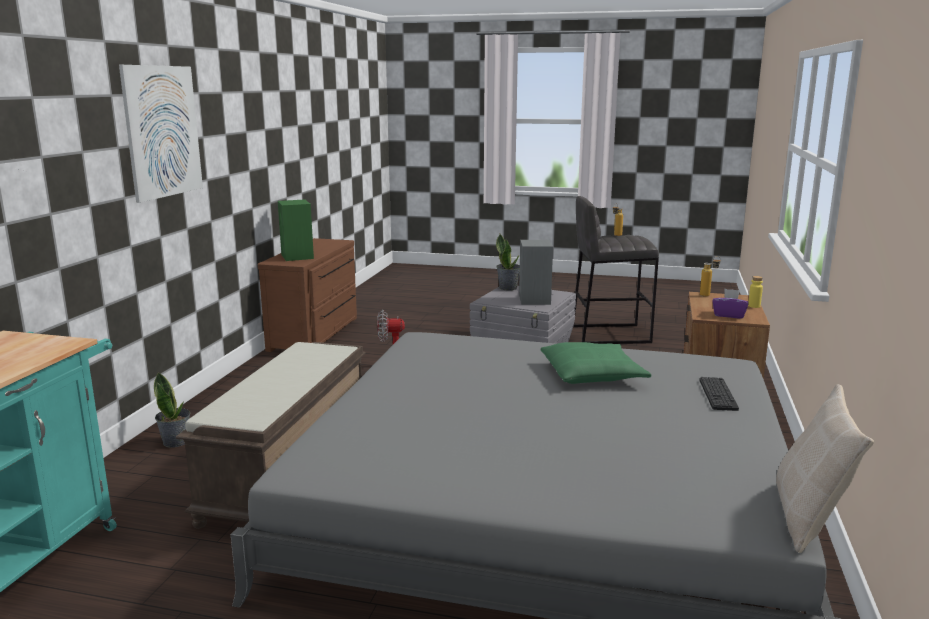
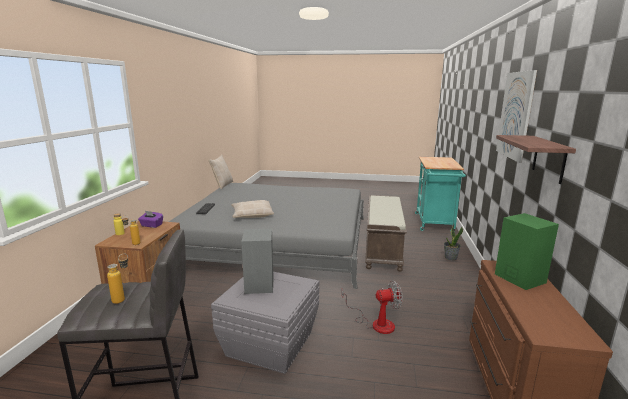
camera: 175 degrees right, 0 degrees up
potted plant [496,234,520,291] -> none
green pillow [541,342,651,384] -> beige pillow [231,200,274,218]
none -> shelf [496,135,576,184]

